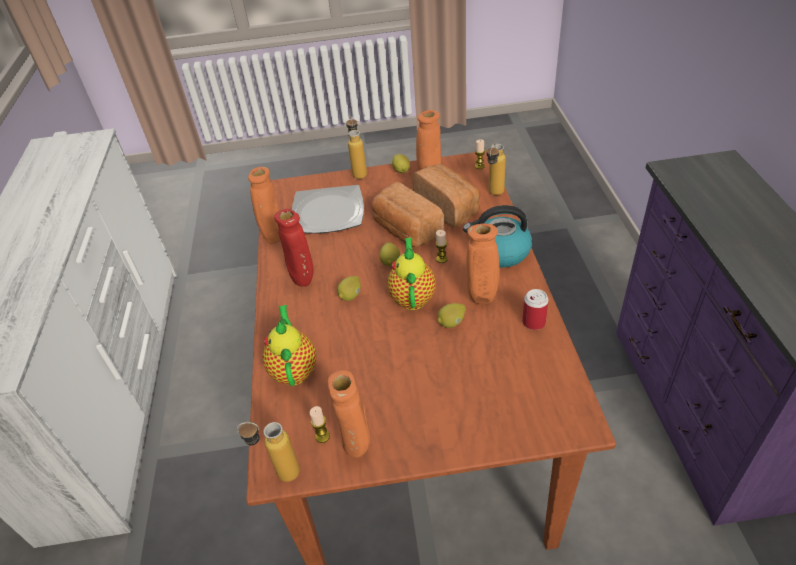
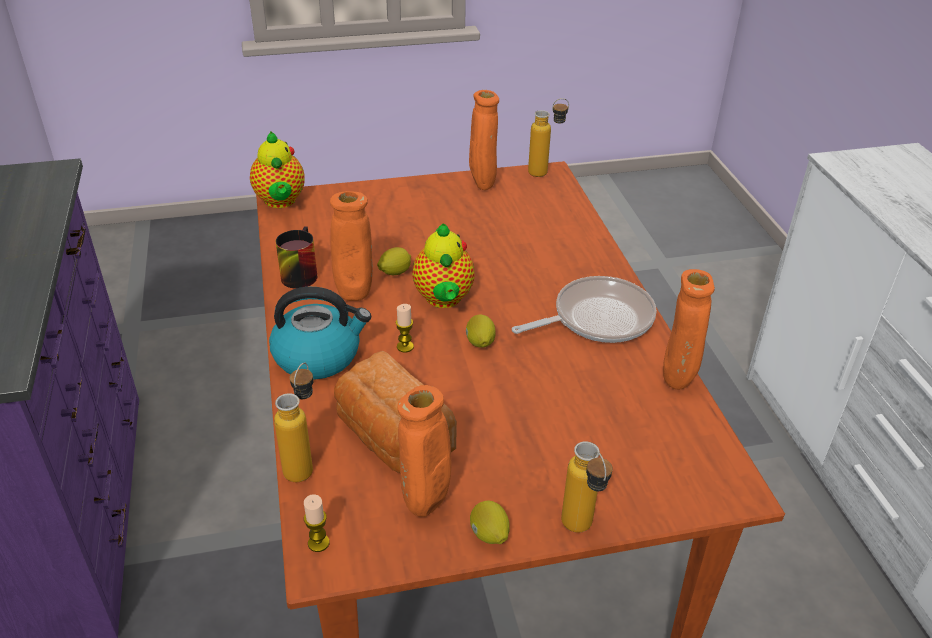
camera: 170 degrees right, 5 degrees down
teapot [262,305,316,386] -> teapot moved to [250,132,304,208]
red vase [274,209,314,287] -> frying pan [512,276,657,343]
plate [292,185,364,234] -> none
candle [310,406,330,443] -> none
lemon [337,276,361,301] -> none
bread [372,182,444,247] -> none
can [522,289,549,330] -> mug [276,226,318,289]

